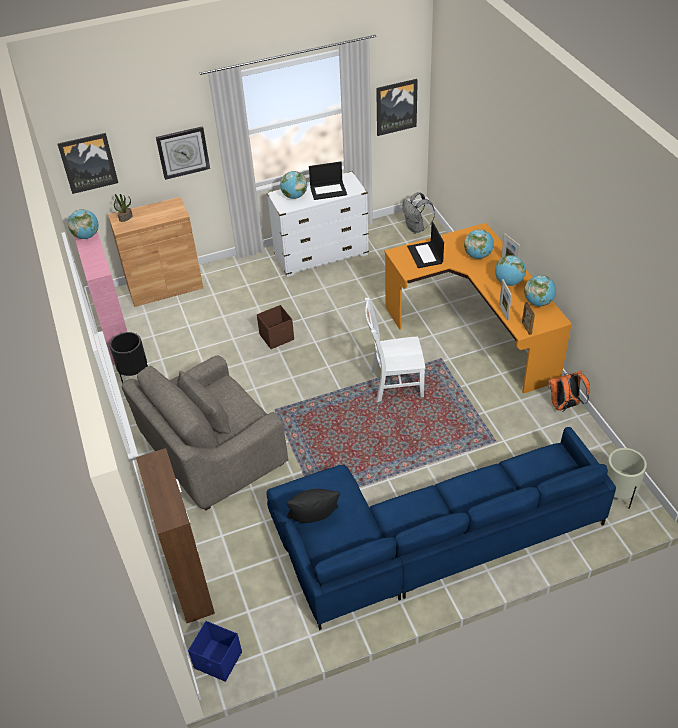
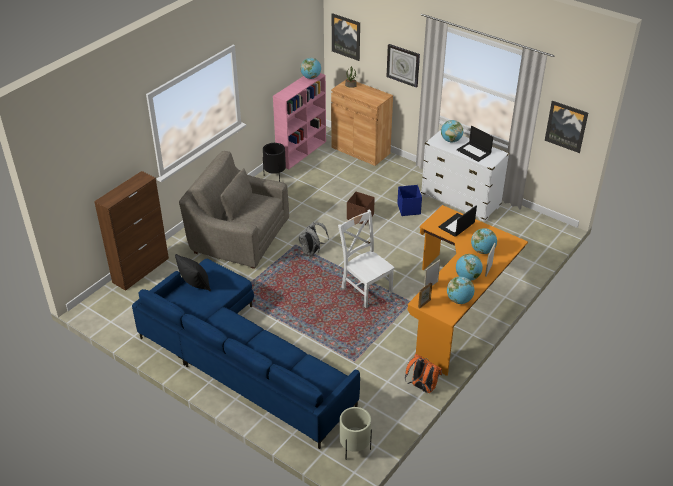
camera: 55 degrees right, 5 degrees down
blue storage box [188,621,242,682] -> blue storage box moved to [397,185,422,216]
grey backpack [402,192,435,234] -> grey backpack moved to [298,222,329,256]

